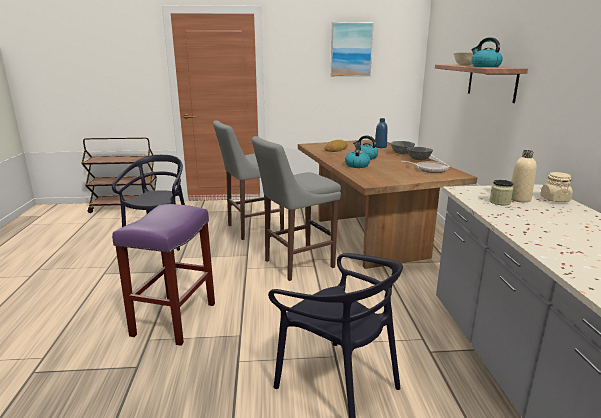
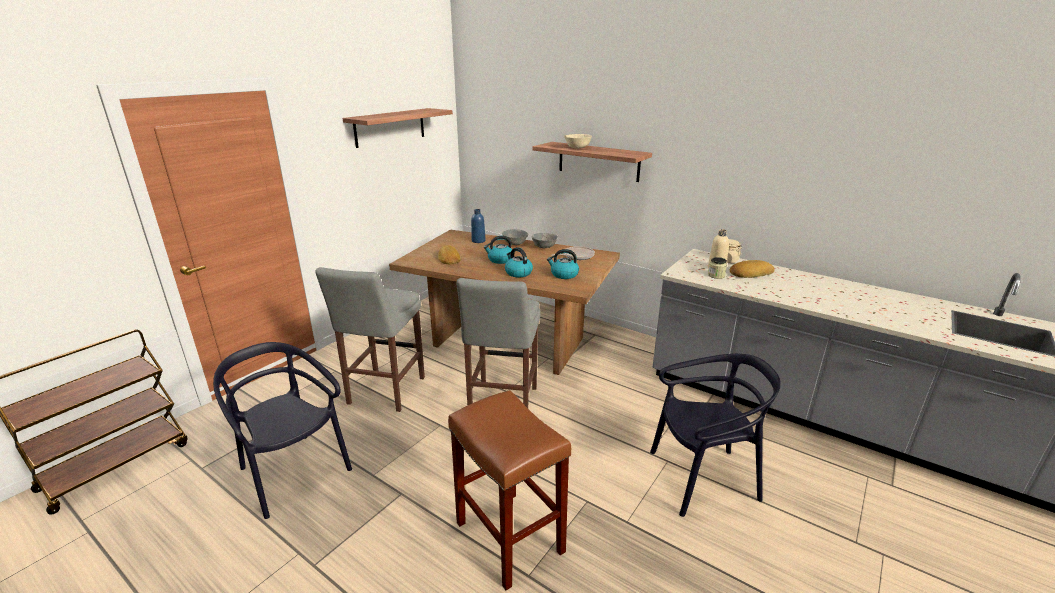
camera: 50 degrees left, 5 degrees up
purple stool [112,204,215,346] -> brown stool [448,390,571,590]
picture [331,22,374,76] -> shelf [342,108,453,148]
kettle [472,37,503,67] -> kettle moved to [547,249,579,279]
none -> bread [730,260,775,278]

